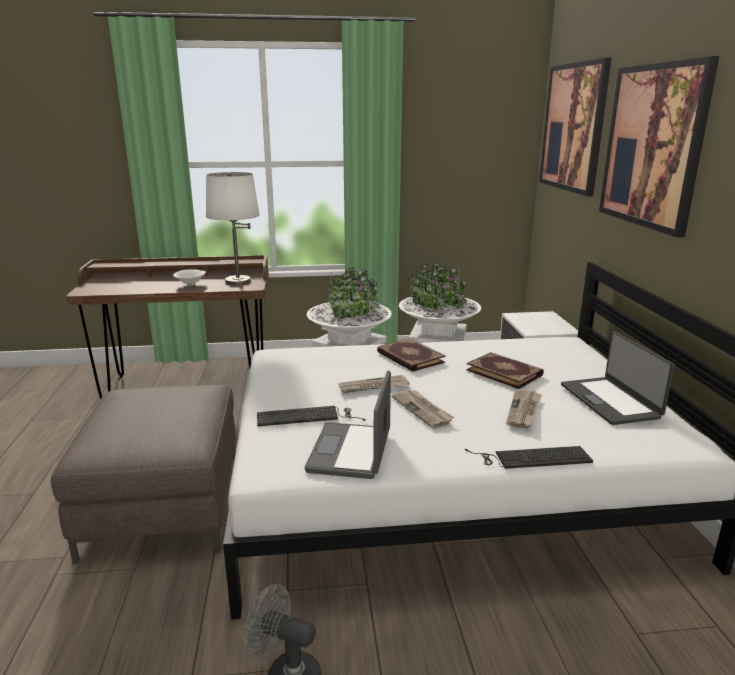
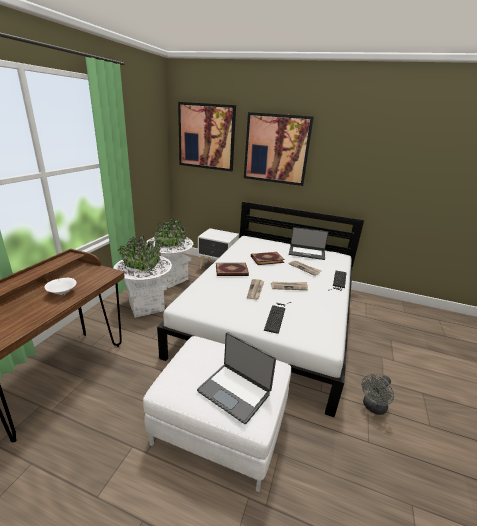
camera: 65 degrees left, 5 degrees up
brown ottoman [51,385,236,564] -> white ottoman [143,336,291,492]
white table lamp [206,172,260,285] -> none
laptop [305,371,391,479] -> laptop moved to [197,332,276,424]

